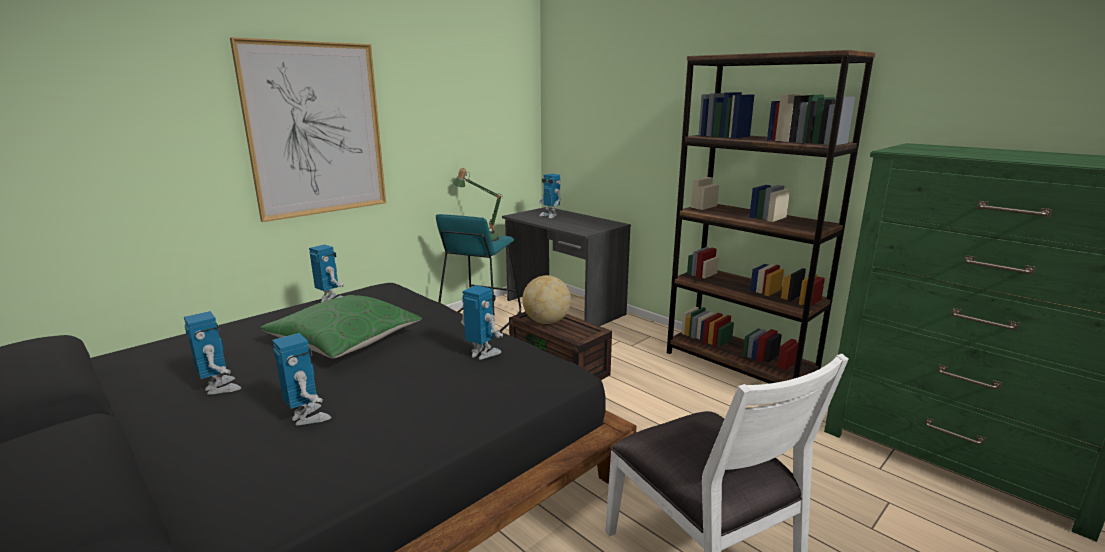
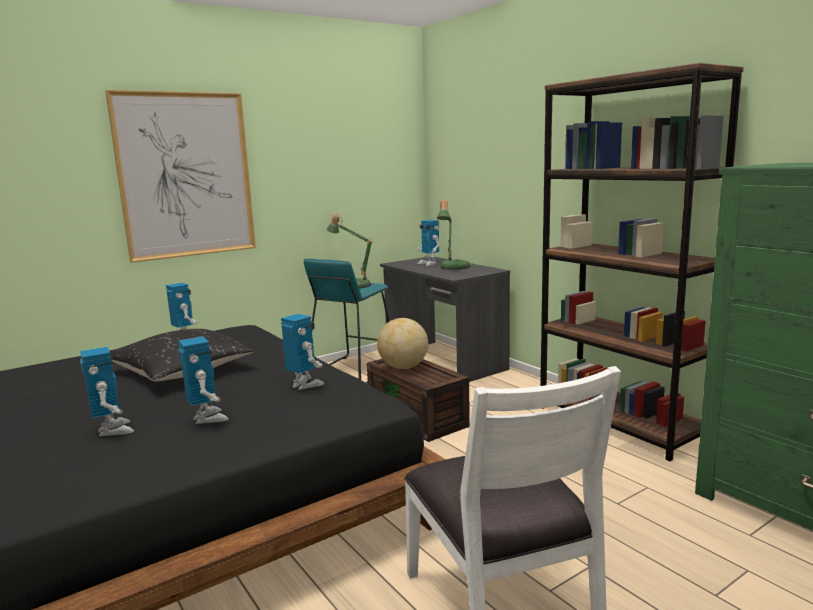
camera: 10 degrees right, 5 degrees down
toy robot [184,311,241,395] -> toy robot moved to [179,336,228,424]
green pillow [261,295,422,359] -> black pillow [110,329,255,381]
none -> table lamp [437,199,471,270]

